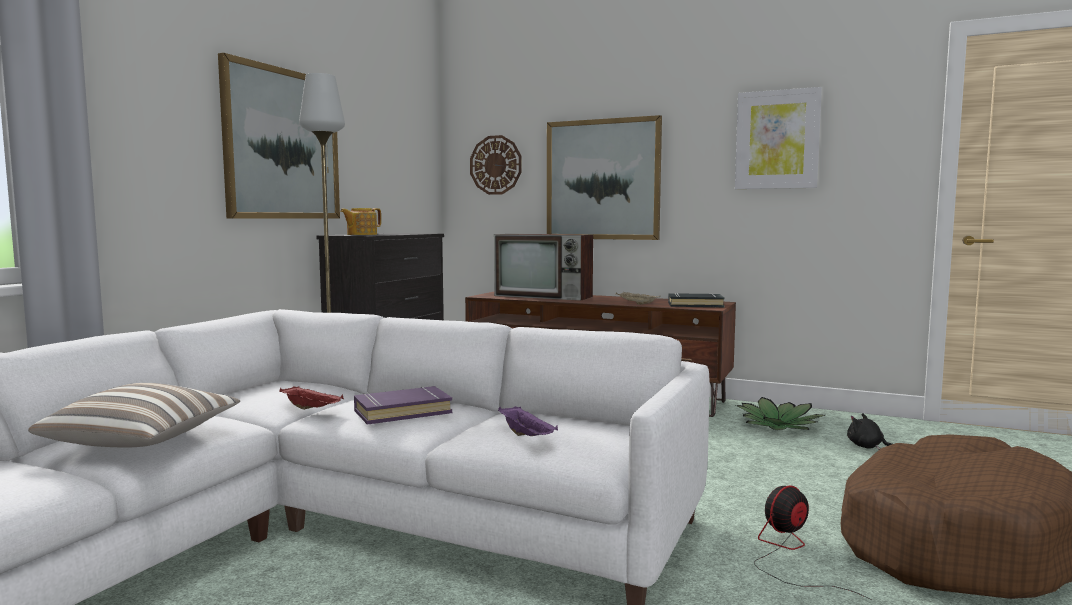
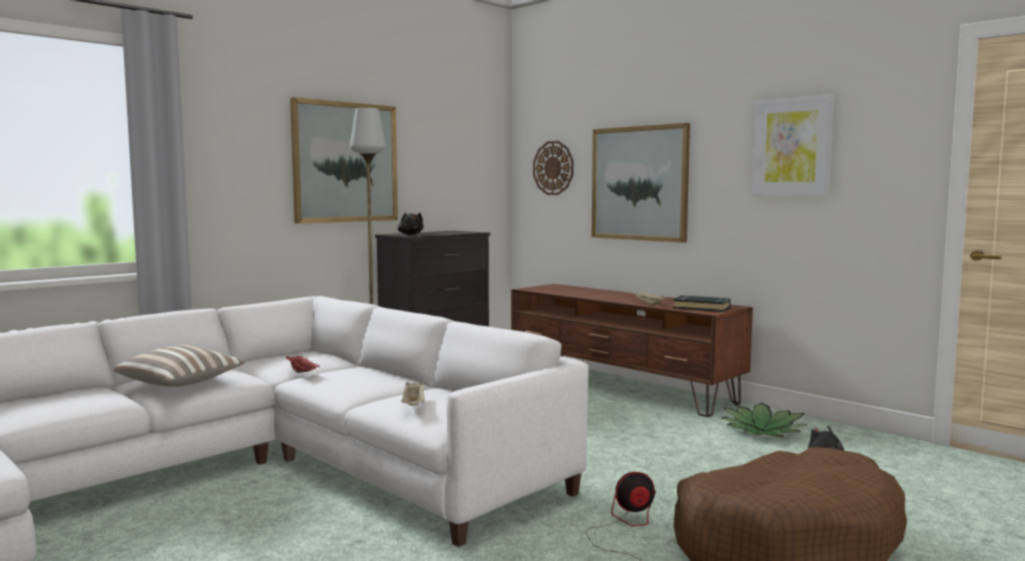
camera: 20 degrees right, 0 degrees up
teapot [340,208,381,235] -> black plush toy [398,212,424,234]
purple book [354,386,452,425] -> none
television [494,234,593,301] -> none
purple tray [498,406,558,436] -> beige tray [402,382,425,405]

